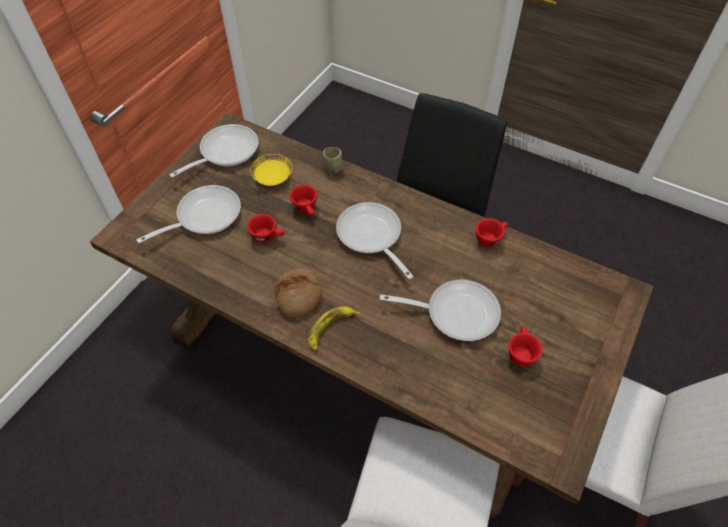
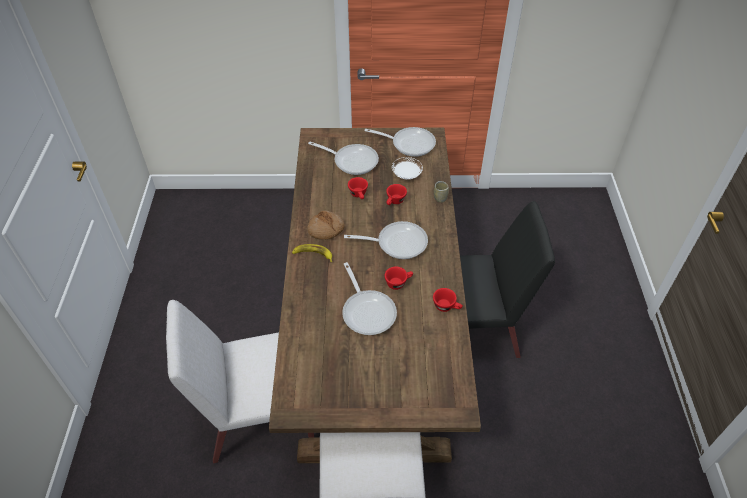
camera: 60 degrees right, 5 degrees down
yellow plate [250,154,292,186] -> white plate [392,157,423,179]
frying pan [336,202,414,279] -> frying pan turned 60 degrees clockwise [344,221,428,259]
red cup [508,327,542,366] -> red cup moved to [385,267,413,290]

